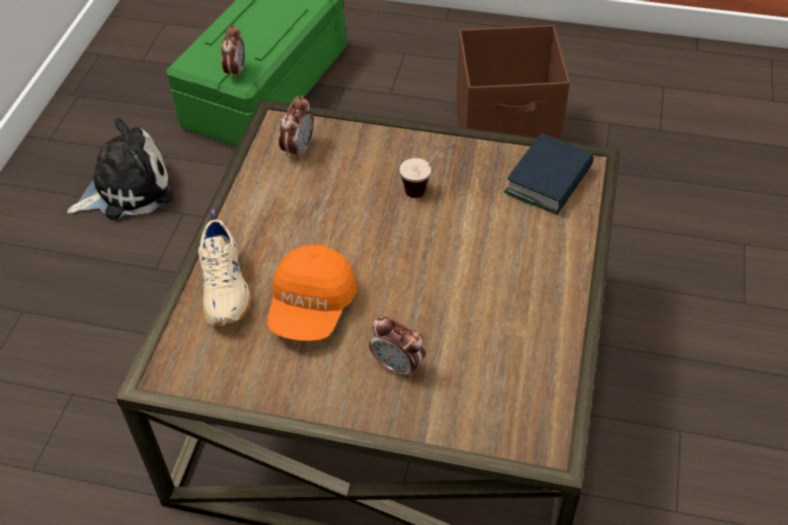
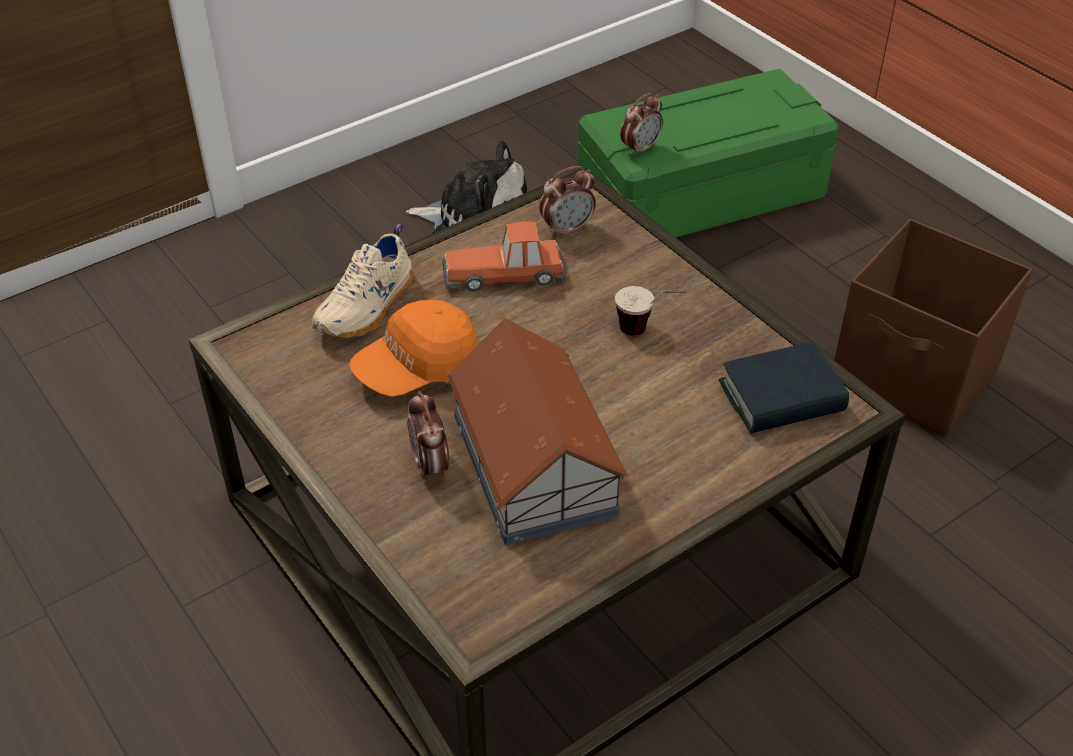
camera: 40 degrees right, 5 degrees down
none -> toy car [442,222,566,292]
none -> toy house [446,318,629,545]

